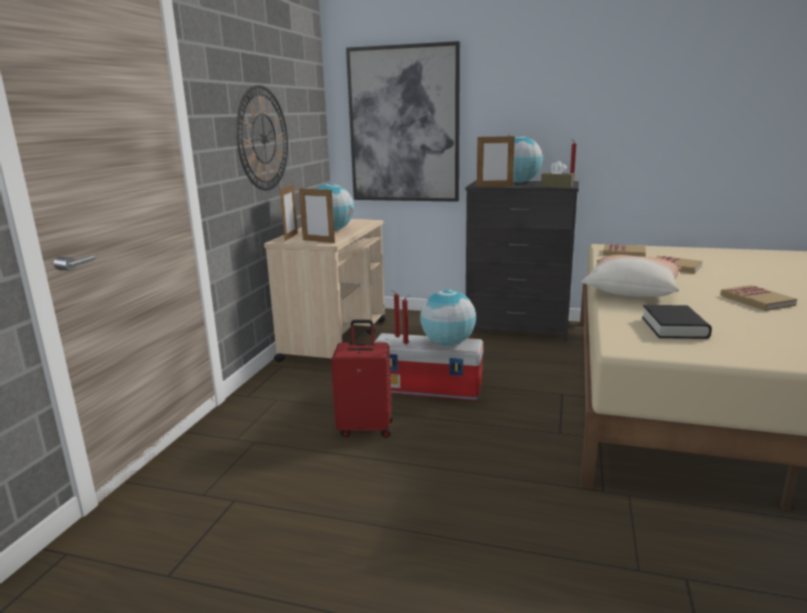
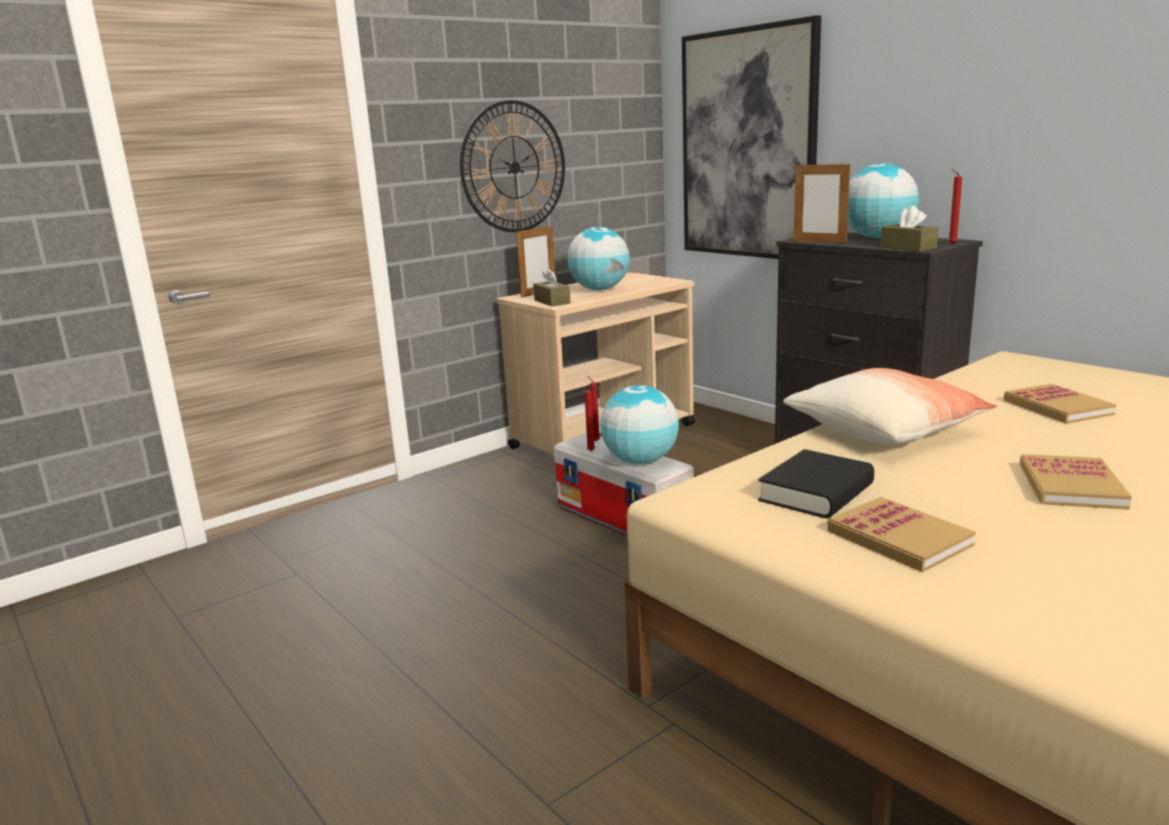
camera: 35 degrees right, 0 degrees up
picture frame [299,187,335,243] -> brown tissue box [534,268,571,306]
red suitcase [331,320,393,437] -> none
book [603,244,646,257] -> book moved to [827,497,976,572]

